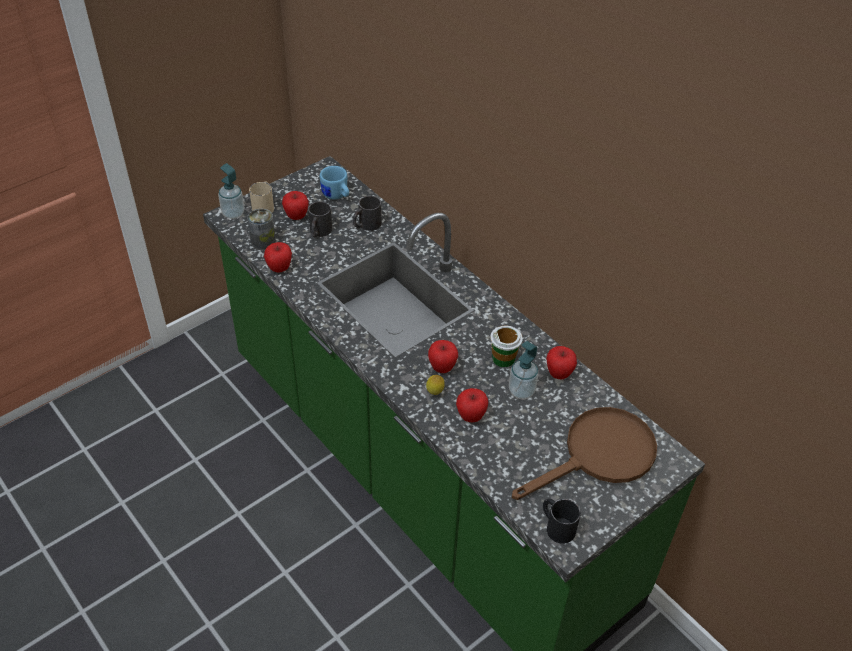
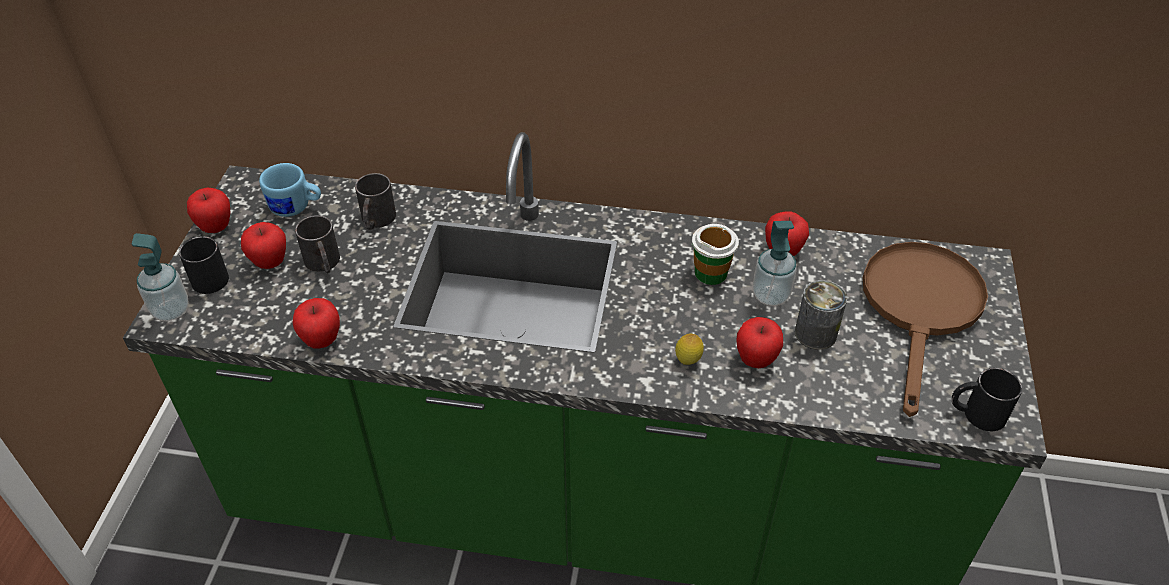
camera: 40 degrees left, 0 degrees up
can [247,209,276,250] -> can moved to [795,280,847,350]
beige mug [249,181,274,213] -> black mug [179,236,229,294]
apple [428,340,458,373] -> apple moved to [187,188,231,233]

